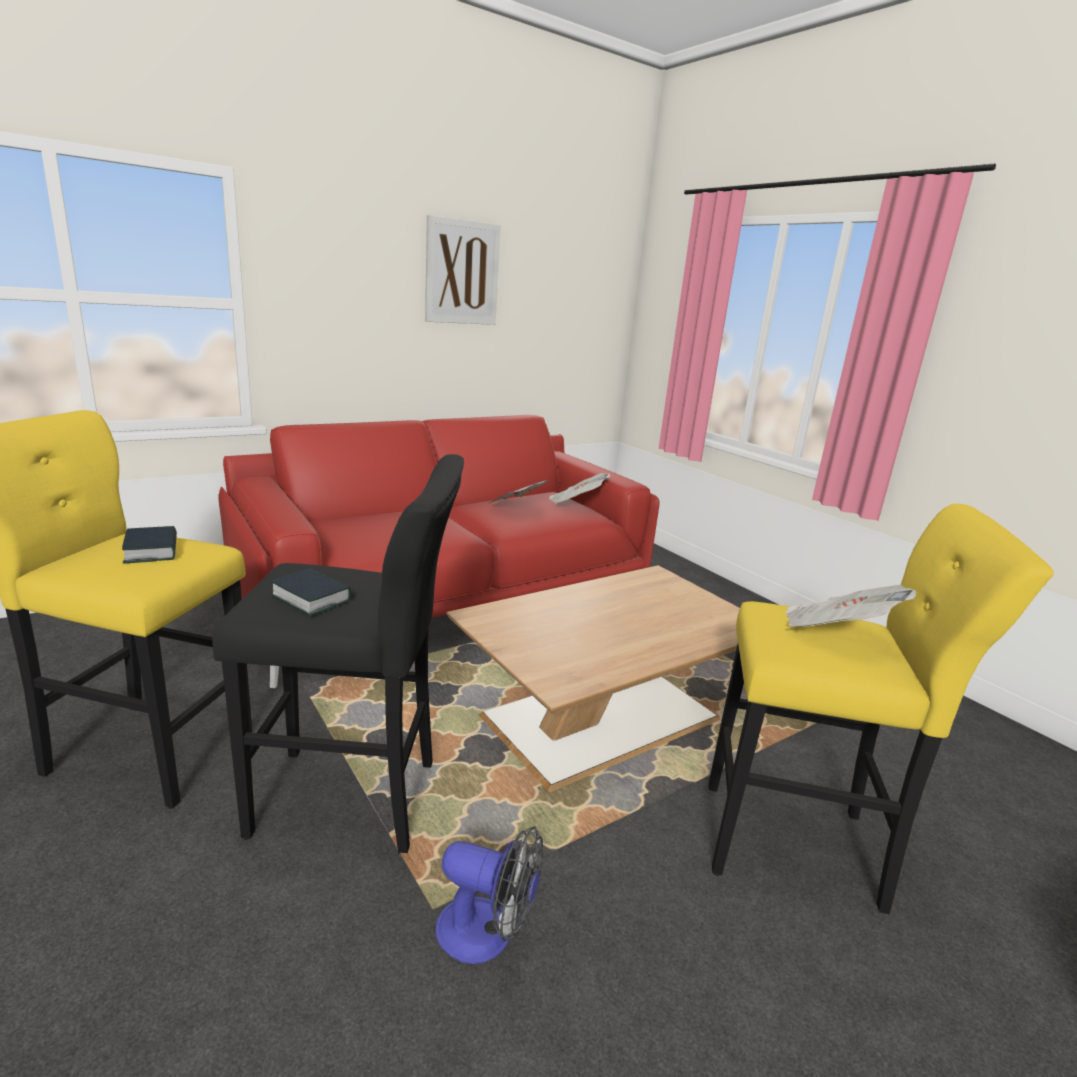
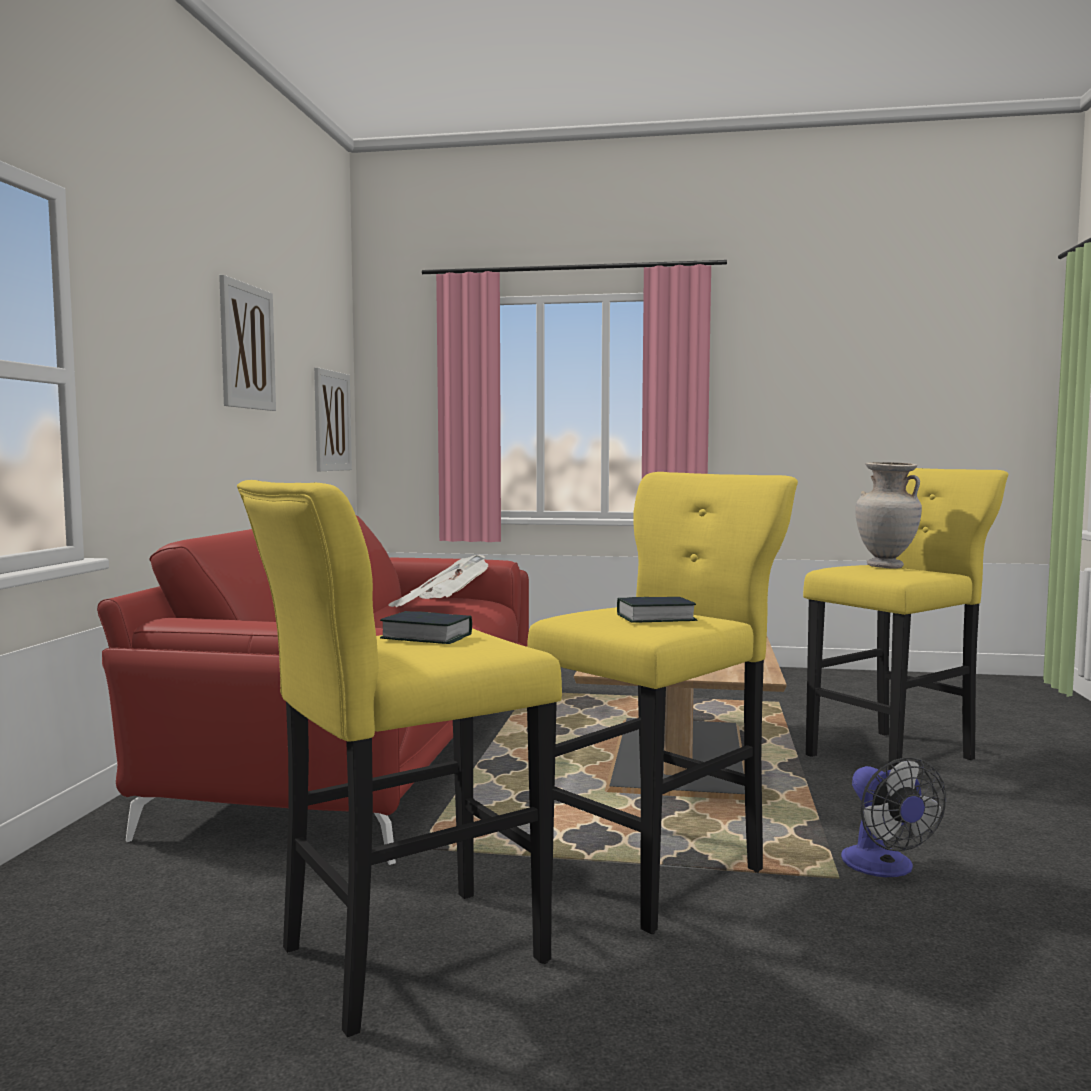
camera: 45 degrees left, 15 degrees down
black stool [212,454,464,853] -> yellow stool [527,472,798,934]
fan [436,826,543,964] -> fan turned 105 degrees clockwise [841,757,946,877]
newspaper [786,585,916,628] -> beige vase [855,462,922,569]
none -> picture [314,367,352,471]

